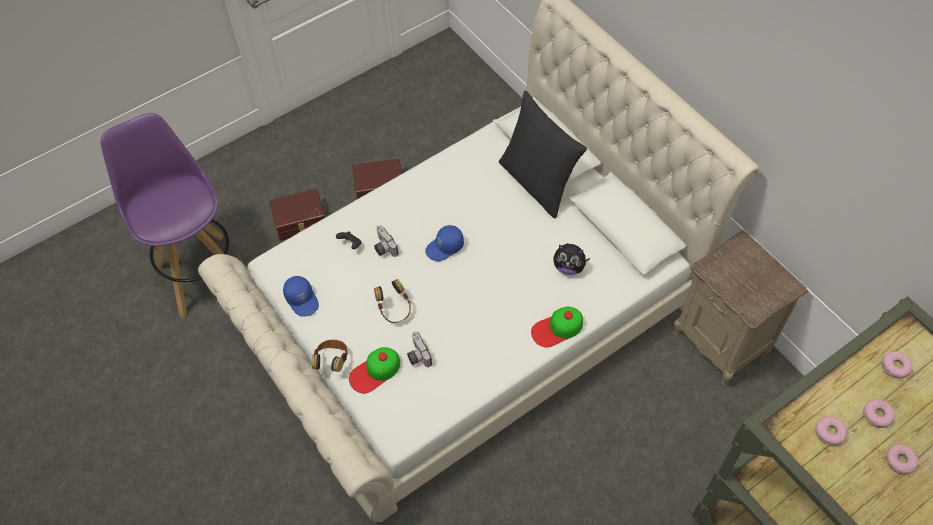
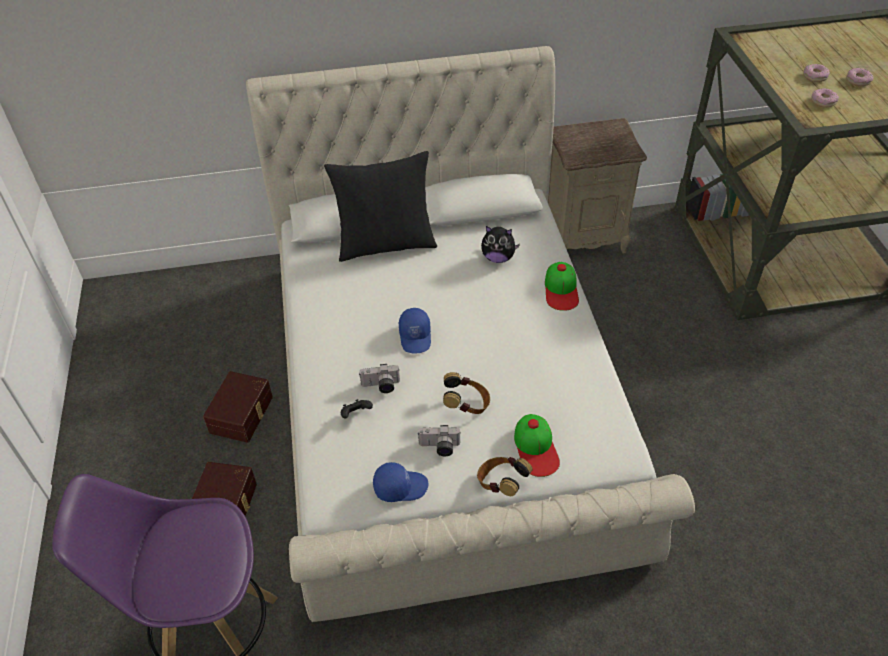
camera: 65 degrees left, 10 degrees down
camera [407,331,432,367] -> camera moved to [417,425,461,456]
plush toy [554,243,590,275] -> plush toy turned 60 degrees clockwise [481,226,520,263]
donut [882,351,913,379] -> none

